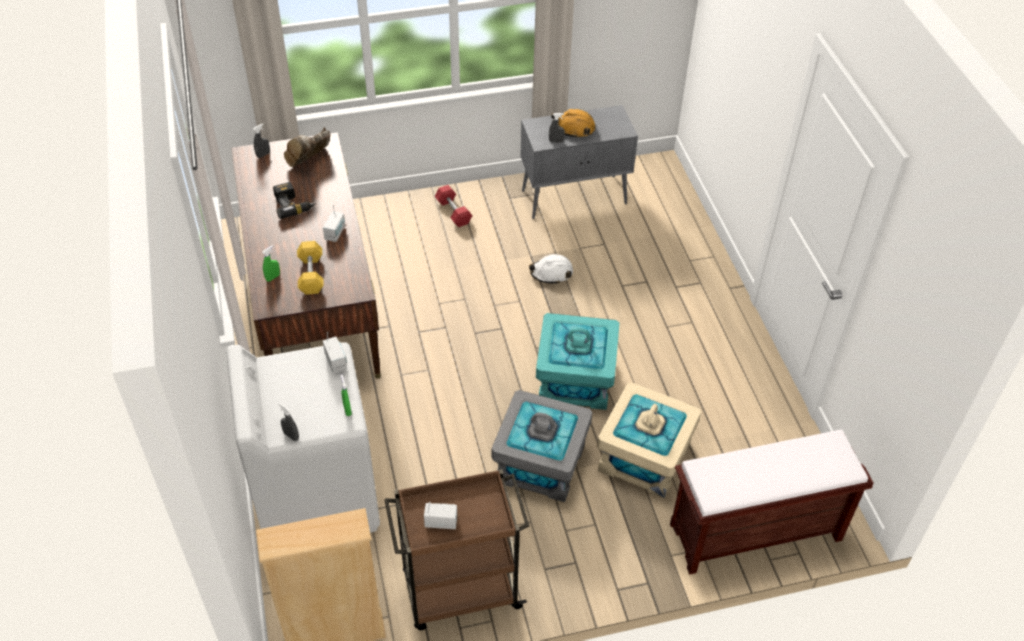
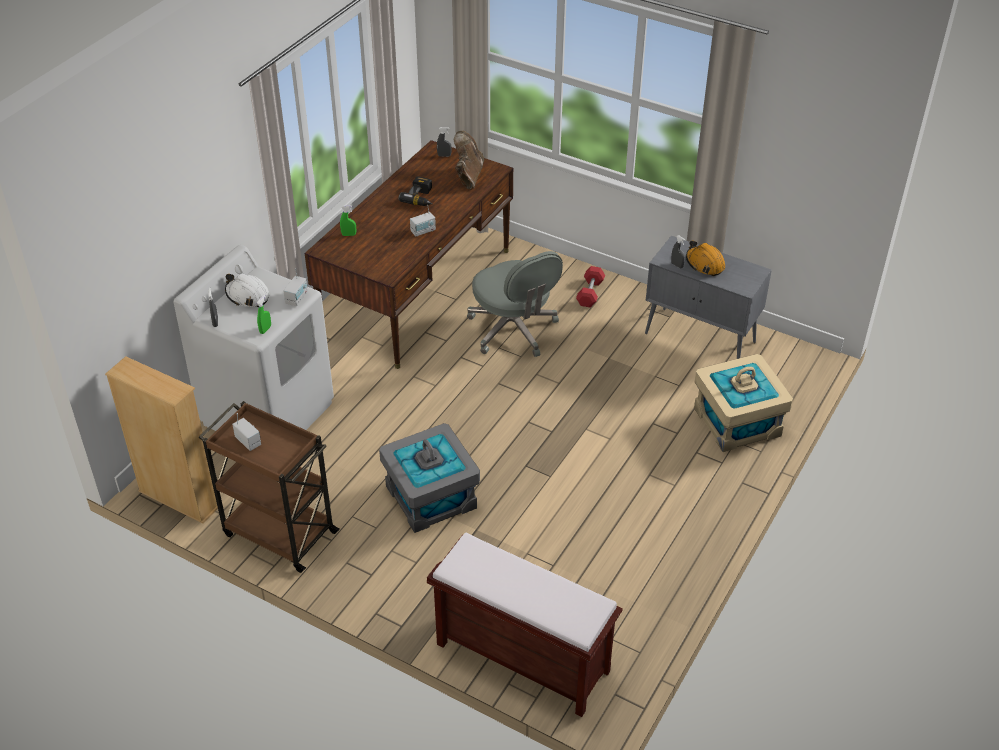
camera: 45 degrees right, 5 degrees down
brown boot [284,127,331,167] -> brown boot turned 105 degrees clockwise [454,131,484,190]
yellow dumbbell [297,241,324,295] -> none
white hard hat [529,254,573,284] -> white hard hat moved to [225,273,270,307]
turquoise storage box [536,313,619,410] -> none
beige storage box [597,382,701,498] -> beige storage box moved to [694,354,793,452]
none -> grey office chair [467,251,563,357]

